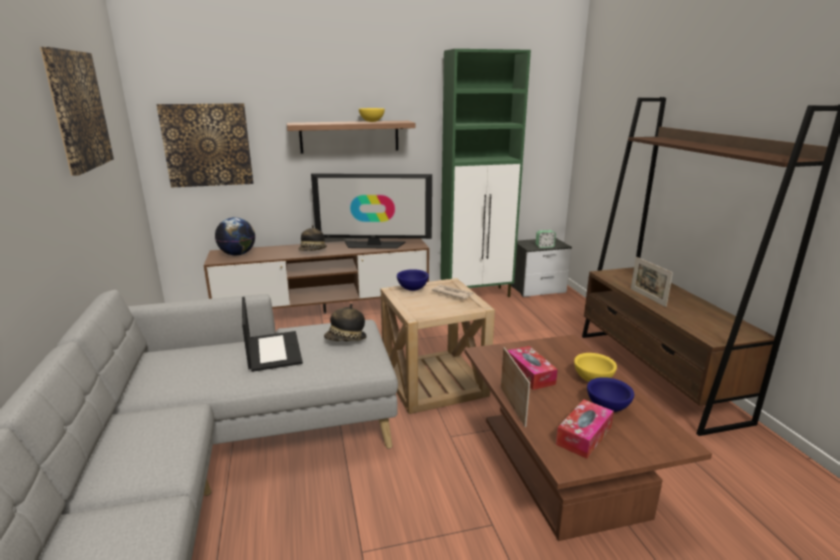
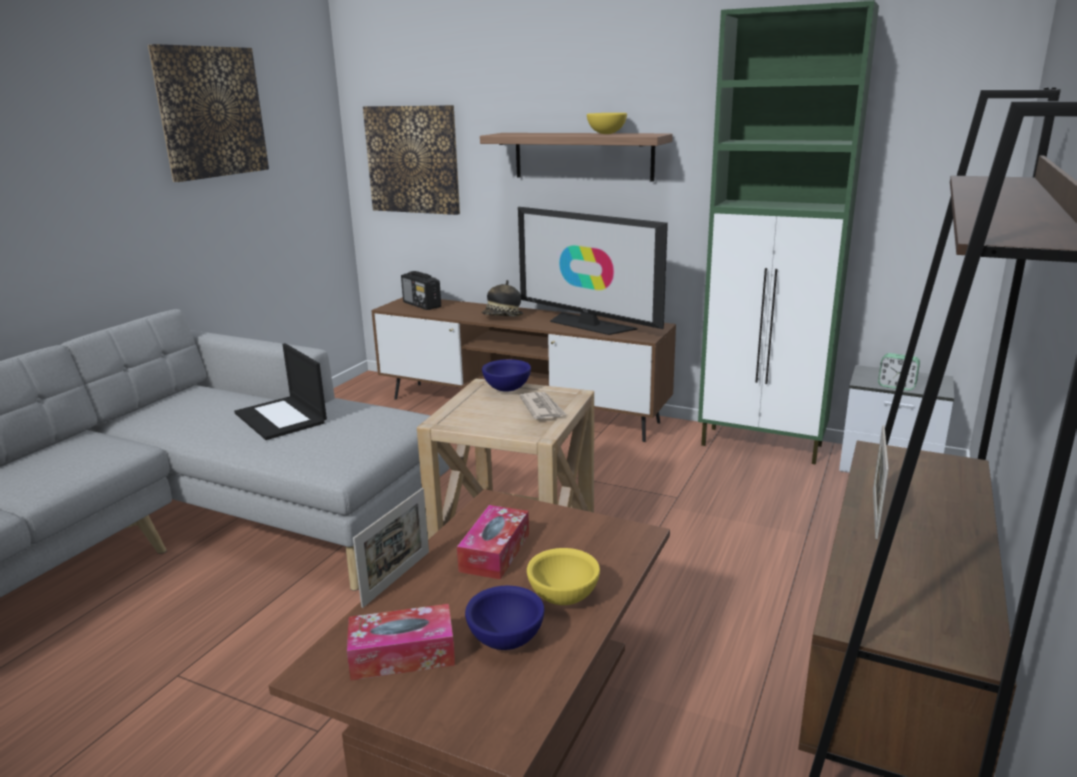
camera: 40 degrees right, 0 degrees up
globe [215,217,255,255] -> radio [401,271,441,310]
laptop [242,297,303,372] -> laptop turned 120 degrees clockwise [234,343,327,440]
hat [324,304,367,341] -> none

